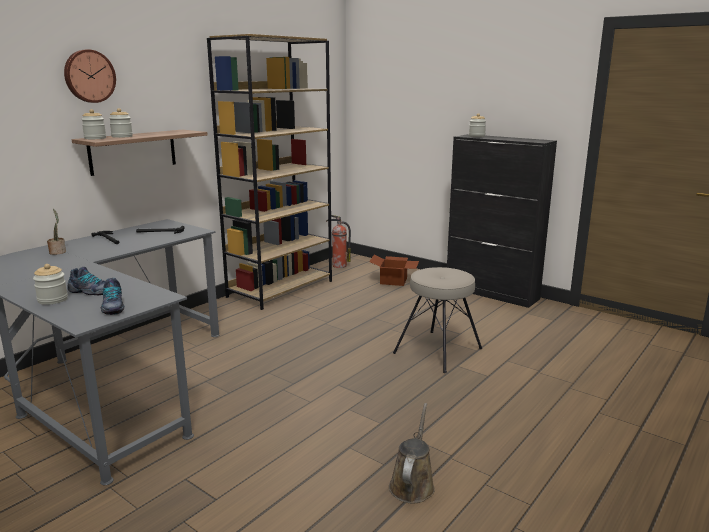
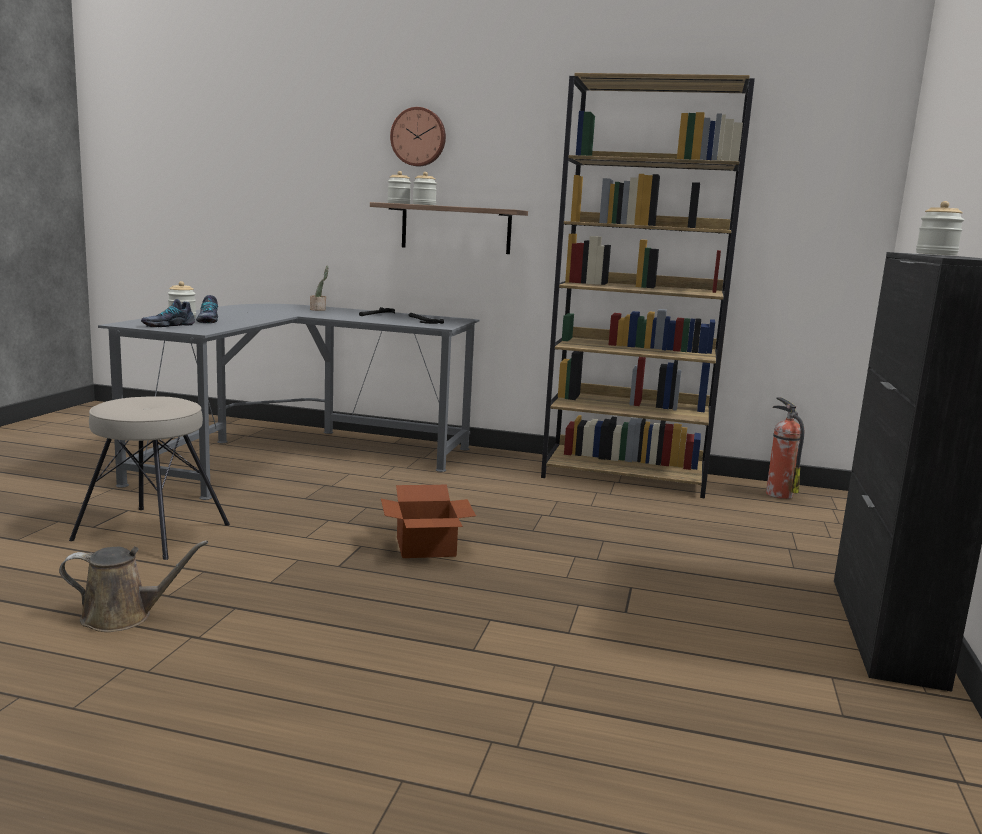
camera: 65 degrees right, 5 degrees down
cardboard box [369,255,419,286] -> cardboard box moved to [381,485,476,558]
beige stool [393,267,482,373] -> beige stool moved to [69,396,230,560]

